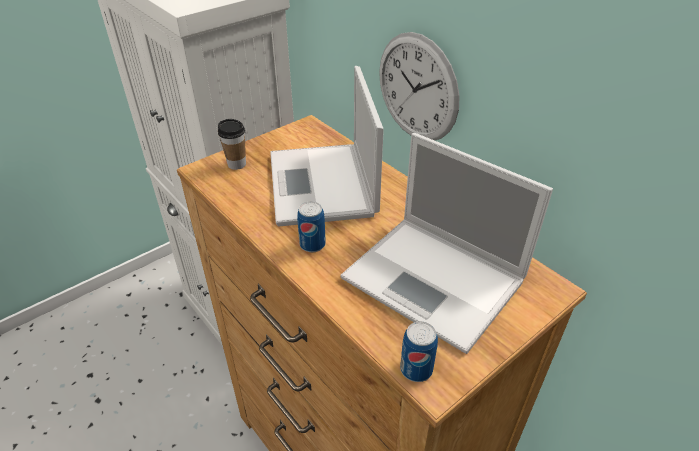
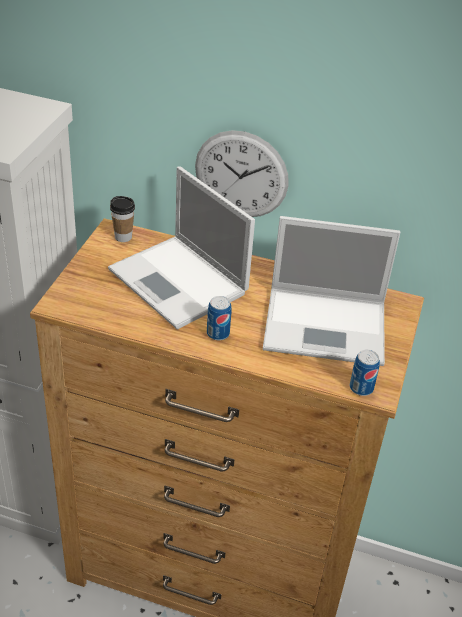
camera: 35 degrees left, 0 degrees up
cup [218,119,246,170] -> cup moved to [110,196,135,242]

